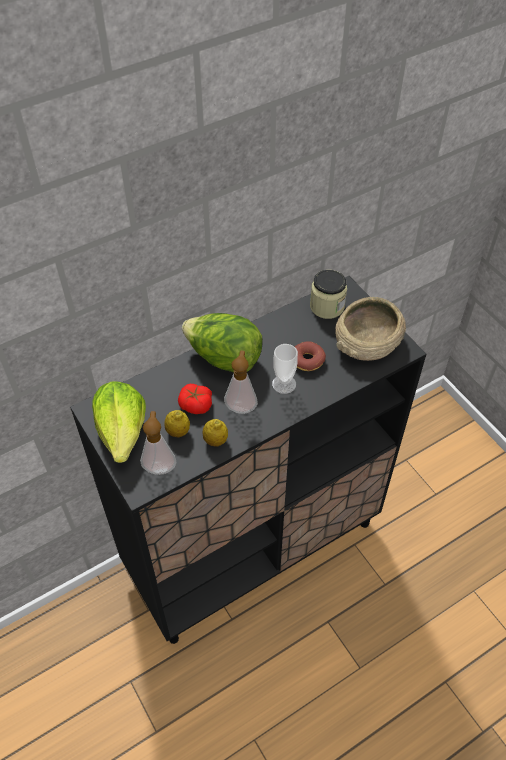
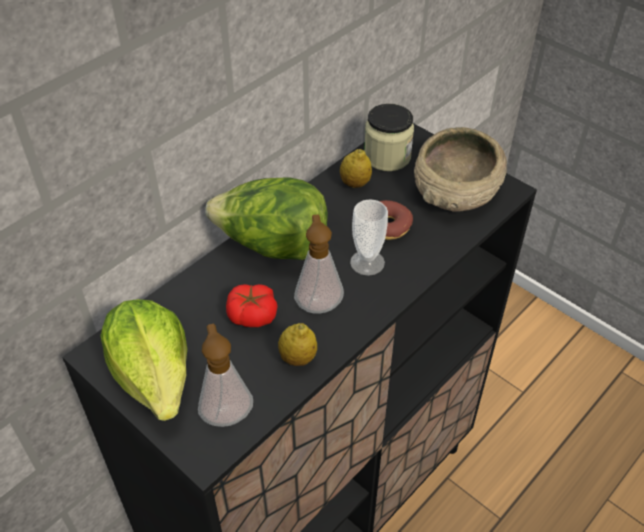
camera: 15 degrees left, 5 degrees down
lemon [164,410,190,438] -> lemon moved to [340,149,372,188]

